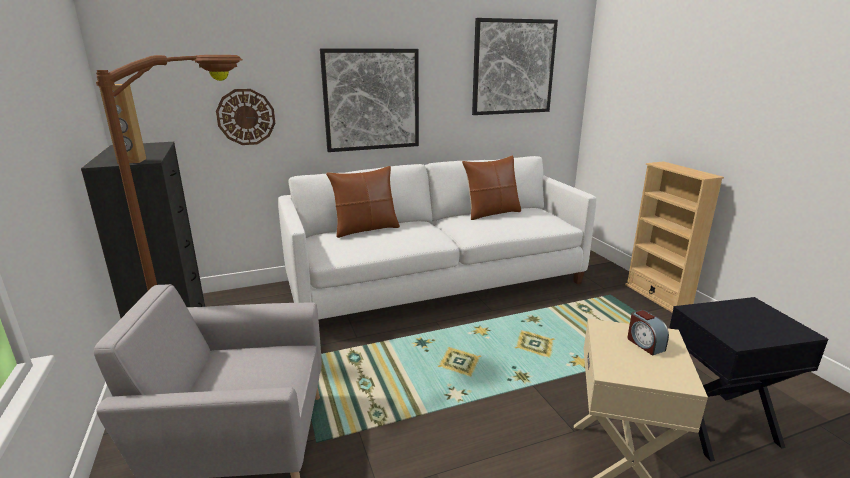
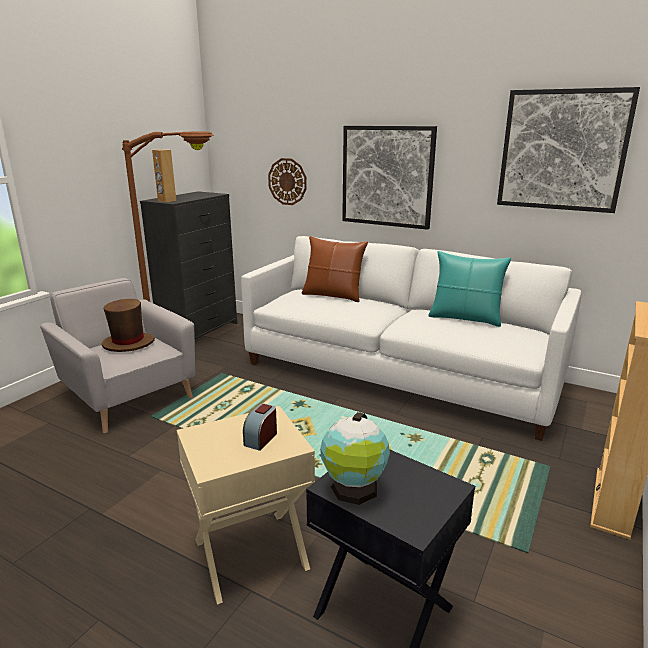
camera: 50 degrees right, 0 degrees up
brown pillow [462,155,521,220] -> turquoise pillow [428,251,511,327]
none -> brown hat [102,299,155,352]
none -> globe [320,412,390,505]

